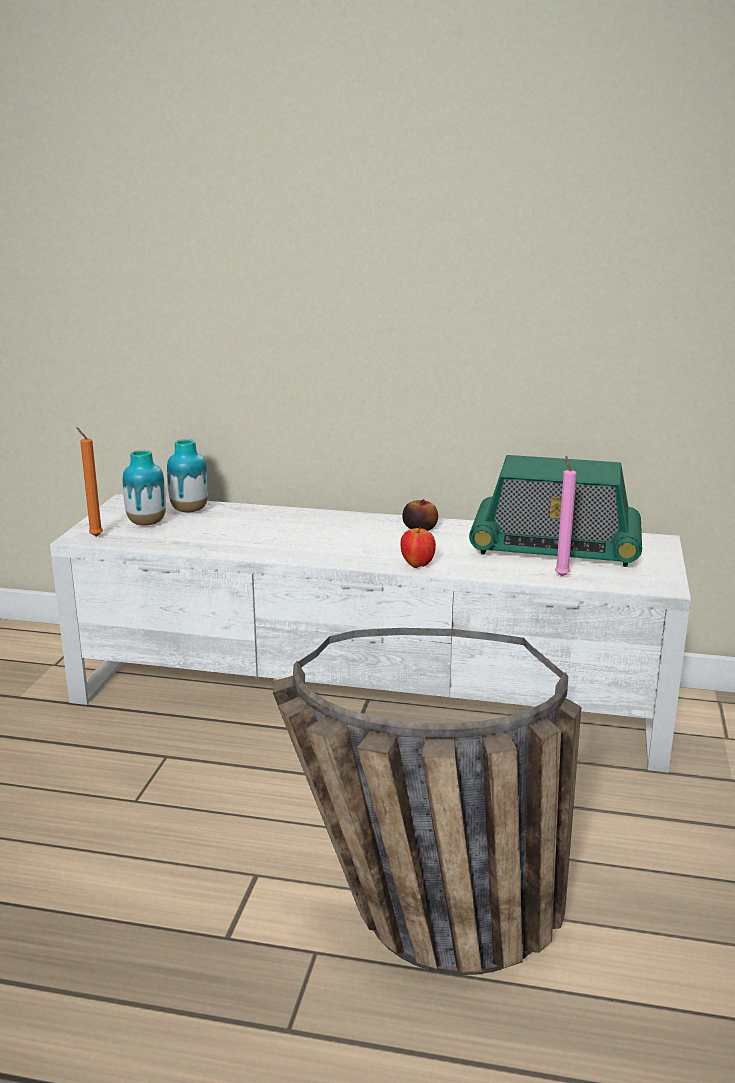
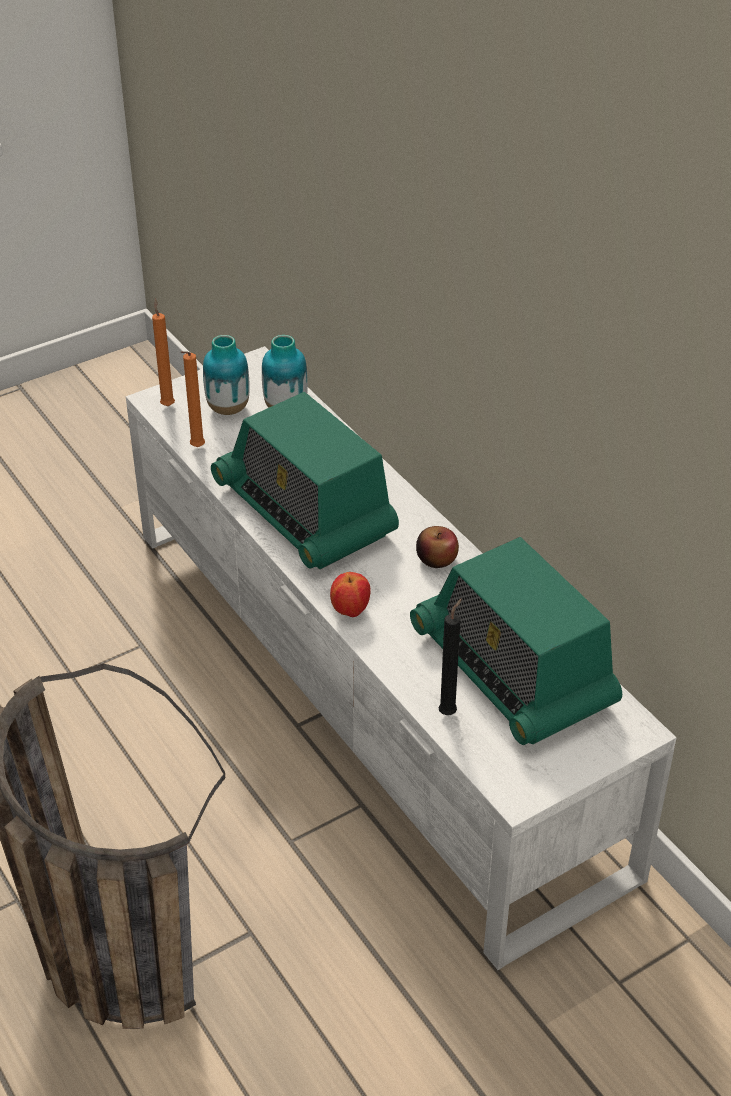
camera: 45 degrees right, 20 degrees up
pink candle [555,456,576,576] -> black candle [438,598,462,715]
none -> orange candle [181,351,205,447]
none -> radio [211,392,399,569]

